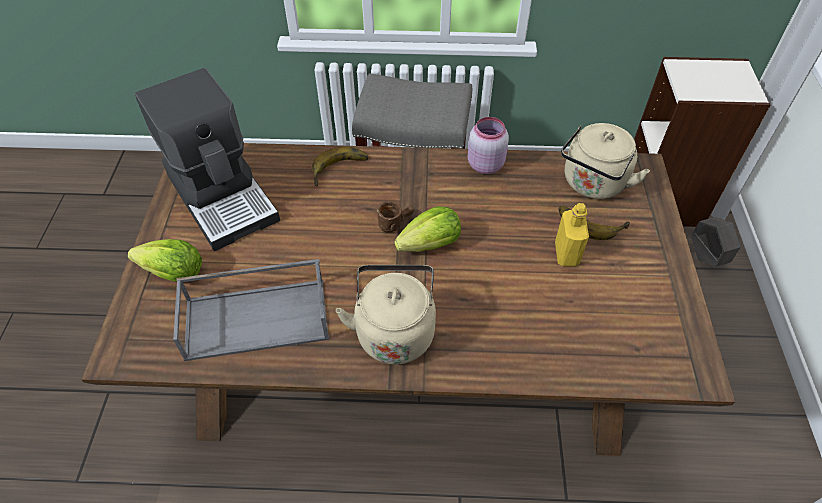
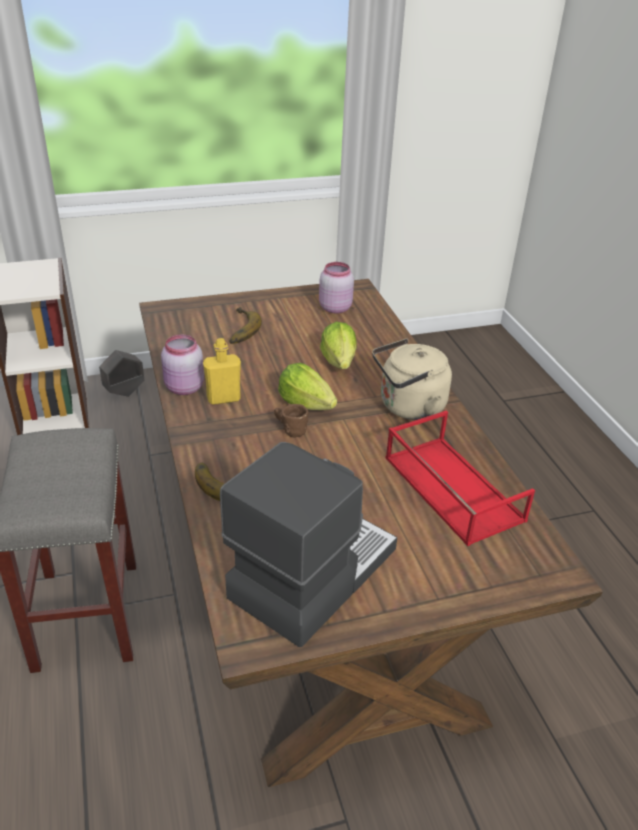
camera: 110 degrees left, 15 degrees down
lettuce [128,239,202,282] -> lettuce moved to [320,322,357,369]
grey tray [173,259,329,361] -> red tray [385,411,535,546]
yellow bottle [555,203,589,266] -> yellow bottle moved to [203,338,241,405]
beige kettle [561,123,650,199] -> none
none -> pink jar [319,262,354,313]

